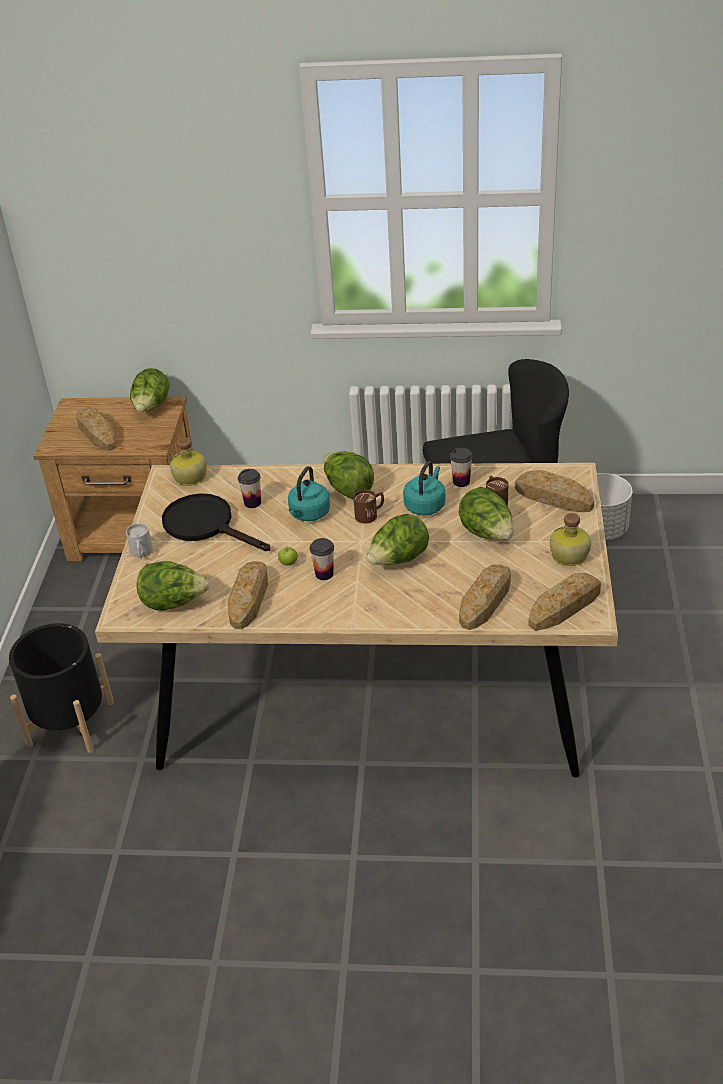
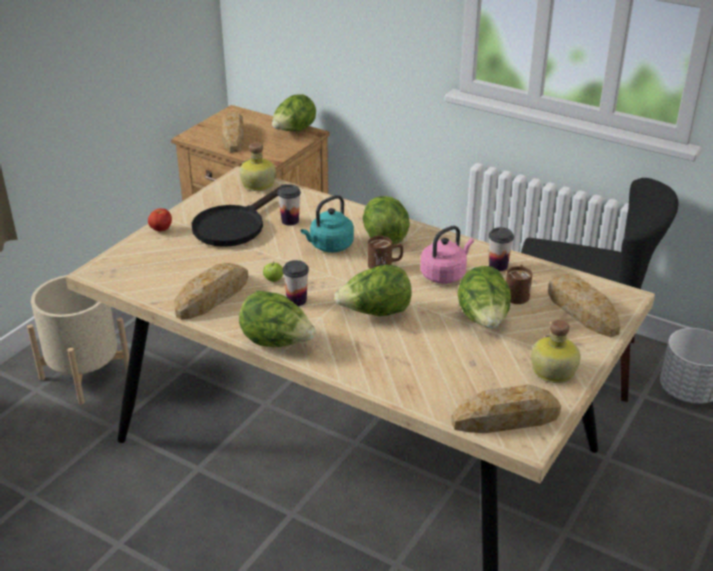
camera: 25 degrees right, 5 degrees down
black planter [9,623,114,753] -> beige planter [27,275,129,405]
white mug [126,523,153,558] -> tomato [148,208,172,231]
lettuce [137,561,210,610] -> lettuce moved to [239,291,316,347]
black frying pan [162,494,270,551] -> black frying pan turned 120 degrees counterclockwise [192,184,286,247]
turquoise kettle [403,461,446,515] -> pink kettle [420,226,474,284]
bread [459,565,511,630] -> none

